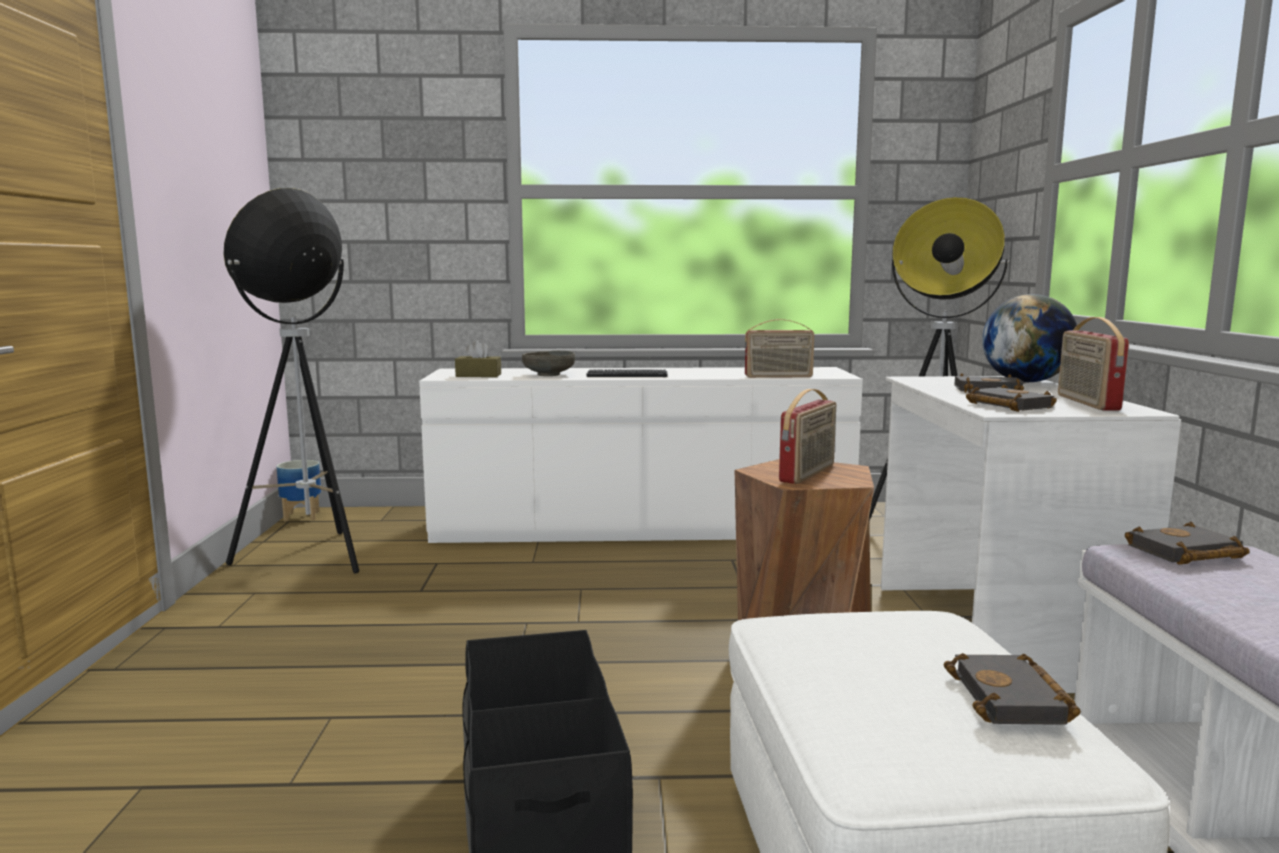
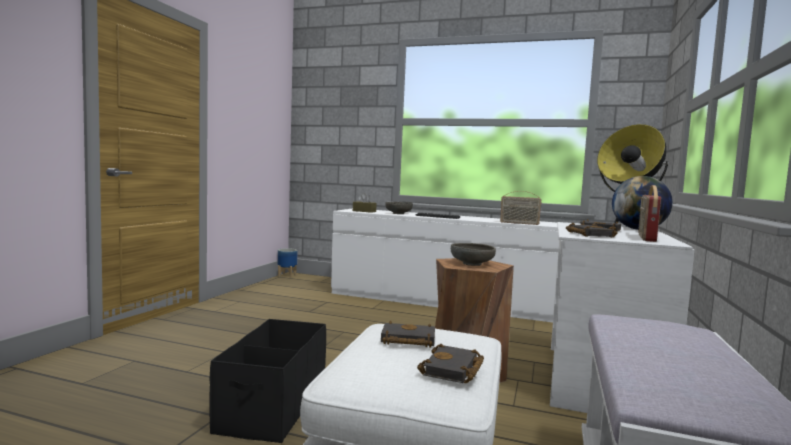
camera: 20 degrees right, 5 degrees down
floor lamp [223,188,359,573] -> none
radio [779,389,836,484] -> grey bowl [451,243,496,266]
black book [1125,522,1249,564] -> black book moved to [381,321,435,348]

